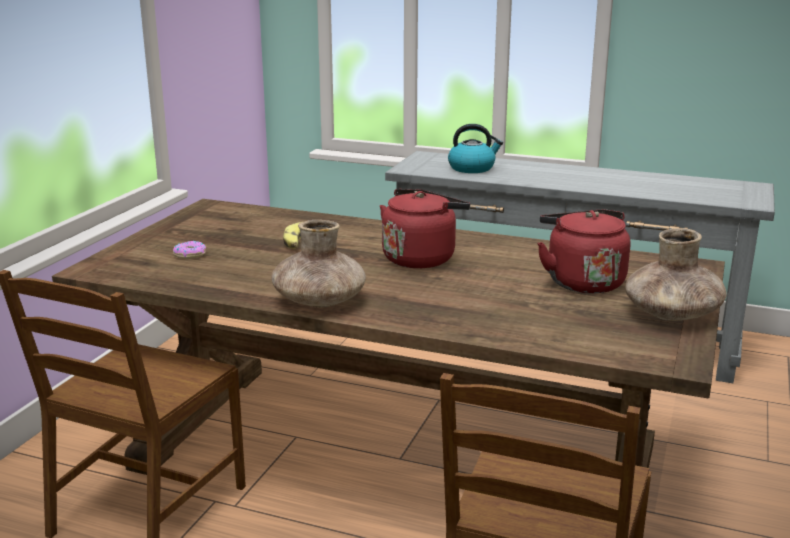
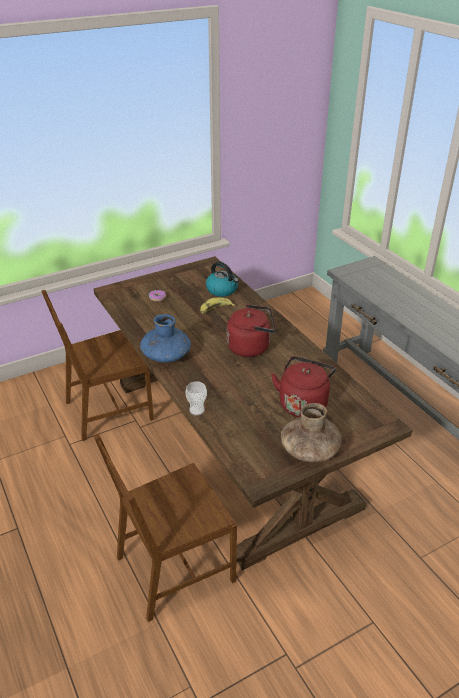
camera: 40 degrees right, 15 degrees up
brown vase [271,220,366,308] -> blue vase [140,314,191,363]
kettle [448,124,503,173] -> kettle moved to [206,262,239,297]
none -> cup [186,382,207,415]

